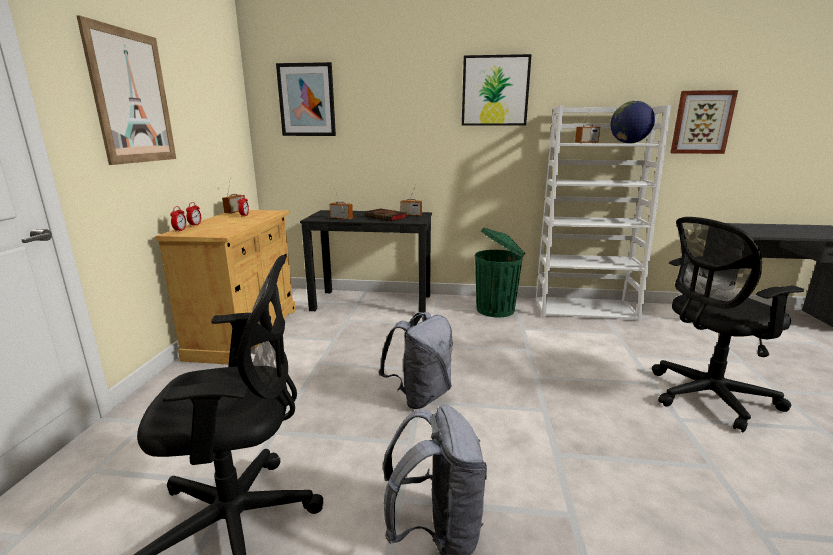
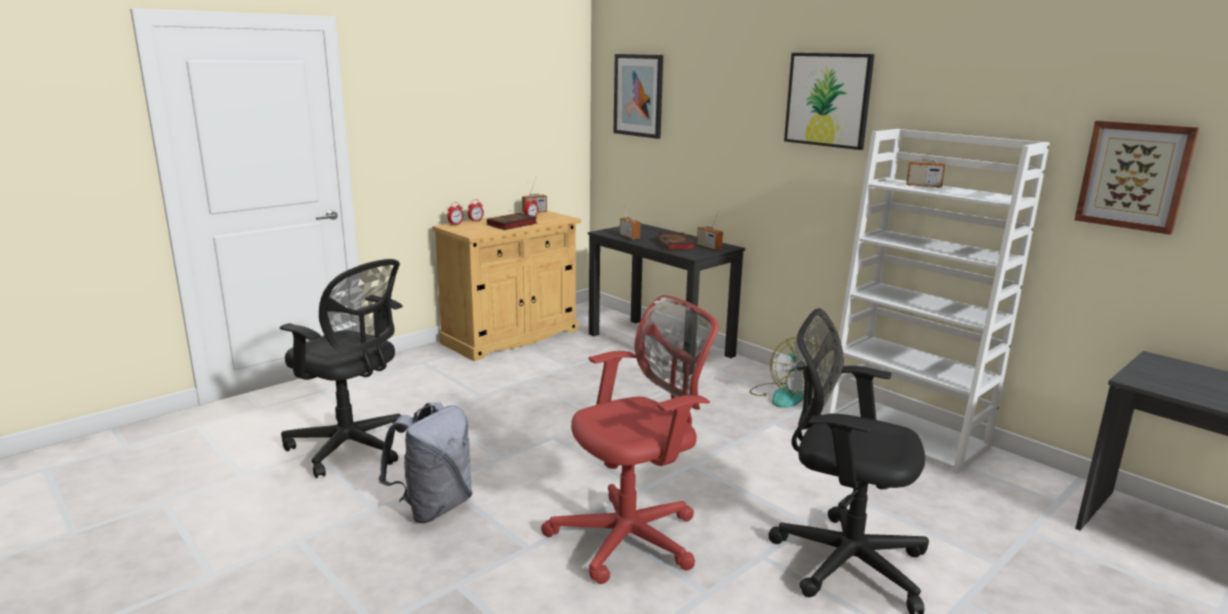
camera: 40 degrees right, 0 degrees up
picture [77,15,176,165] -> none
grey backpack [379,312,453,409] -> none
green trash can [475,227,525,317] -> fan [750,336,825,408]
globe [610,101,655,143] -> none
none -> book [487,213,538,230]
none -> red office chair [541,295,718,584]

